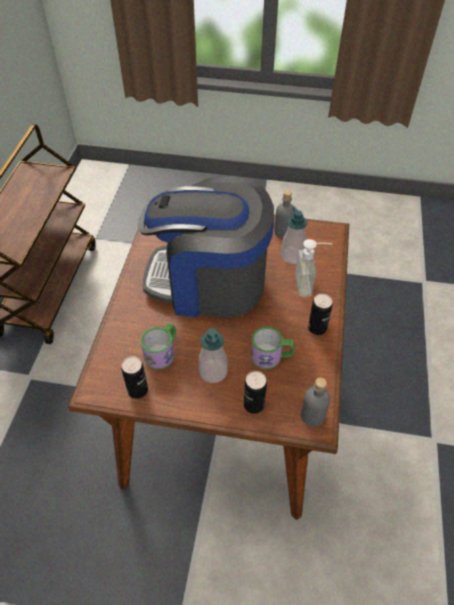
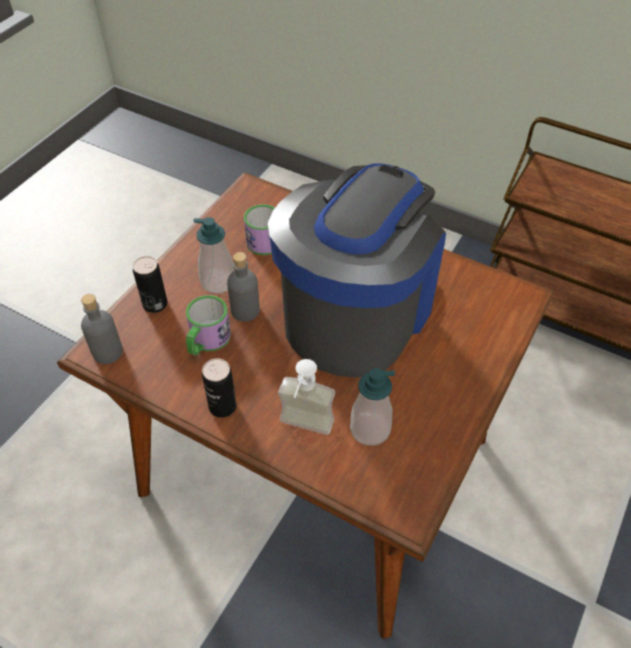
camera: 110 degrees right, 0 degrees up
can [121,356,148,399] -> none
grey bottle [274,190,295,238] -> grey bottle moved to [227,252,260,322]

